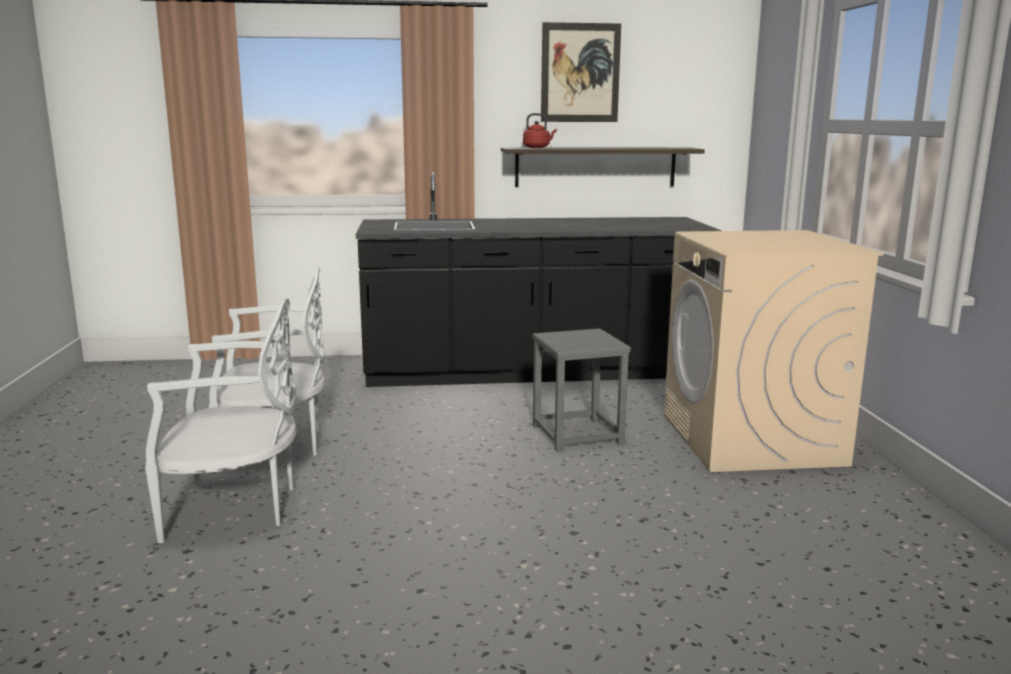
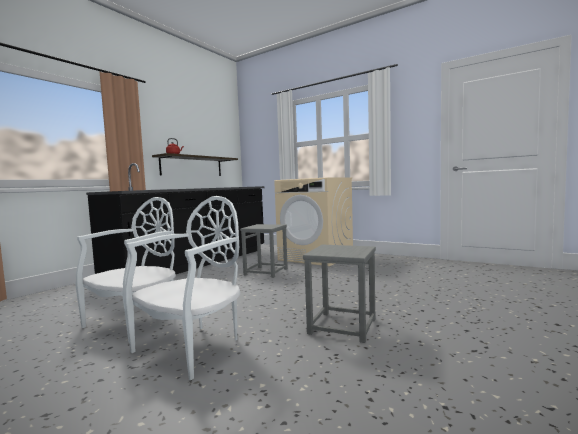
camera: 50 degrees left, 10 degrees down
picture [541,22,621,122] -> none
none -> grey stool [303,245,376,343]

